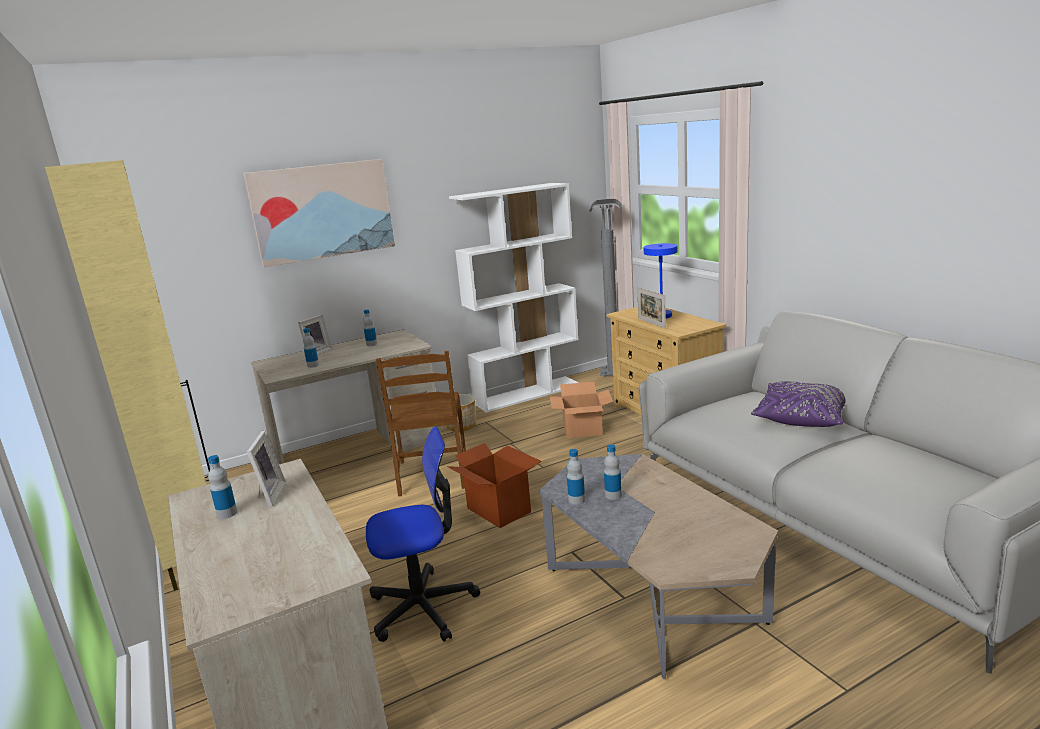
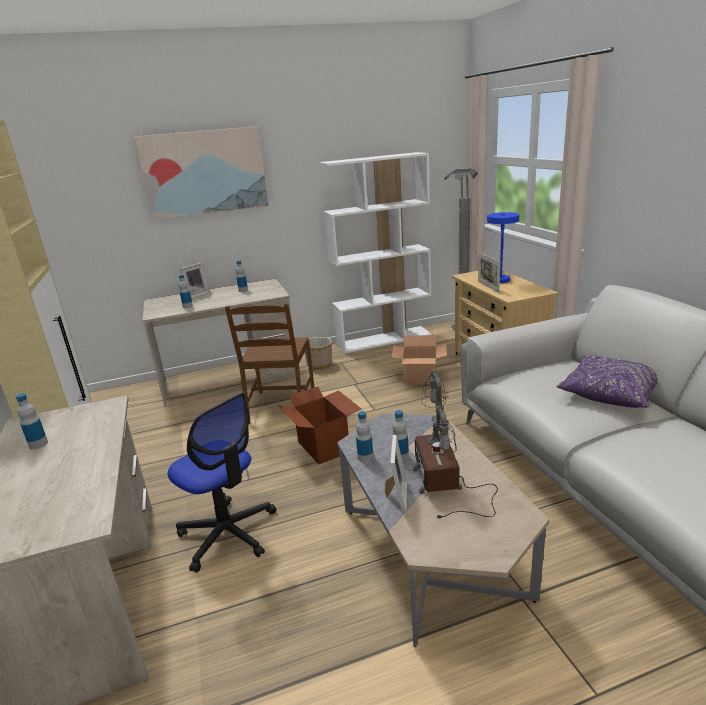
camera: 10 degrees right, 5 degrees up
picture frame [247,430,286,507] -> picture frame moved to [385,435,407,513]
office chair [366,426,480,642] -> office chair turned 45 degrees clockwise [168,393,276,573]
none -> table lamp [413,370,498,518]

